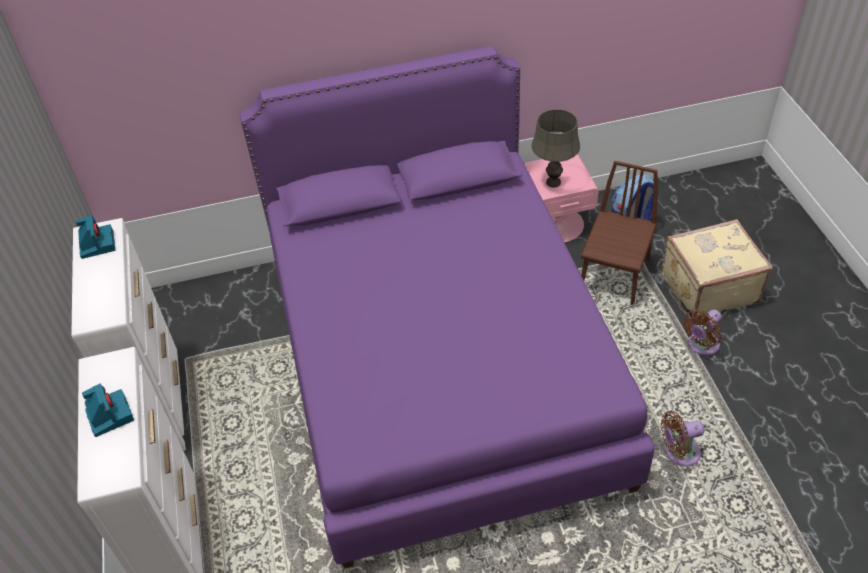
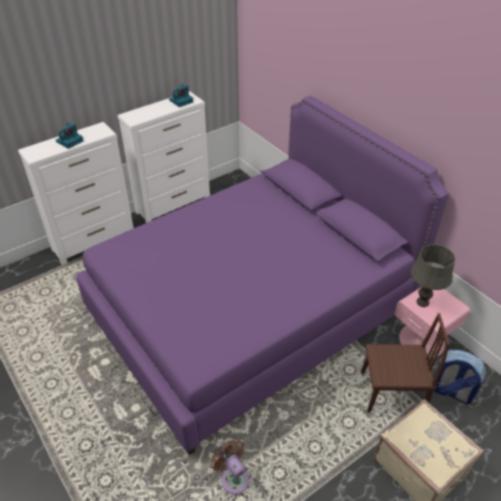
camera: 65 degrees right, 5 degrees down
brown fan [683,309,722,356] -> none

